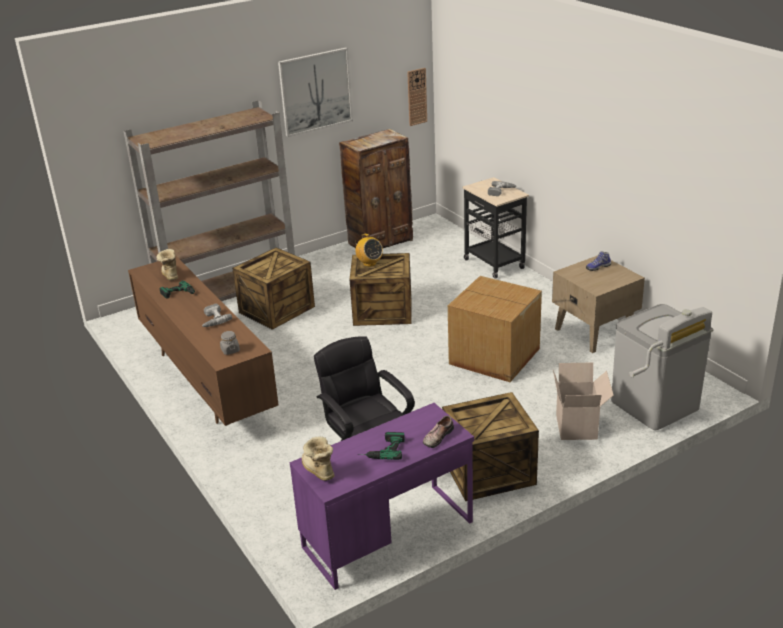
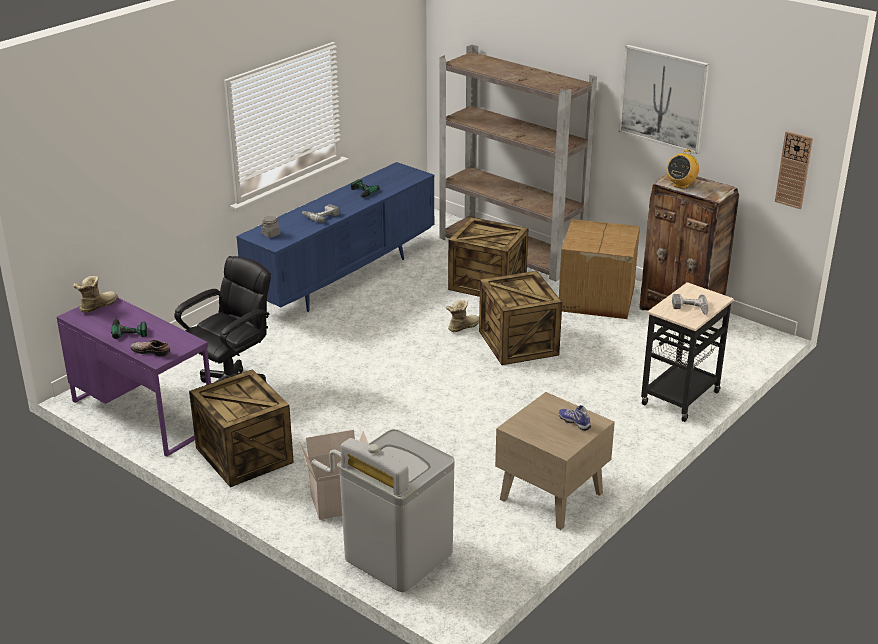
camera: 70 degrees right, 0 degrees up
brown cabinet [128,256,279,426] -> blue cabinet [236,162,434,312]
boot [157,249,178,280] -> boot moved to [446,300,479,332]
radio [355,234,383,267] -> radio moved to [667,149,699,188]
cardboard box [448,276,542,382] -> cardboard box moved to [559,219,640,319]

